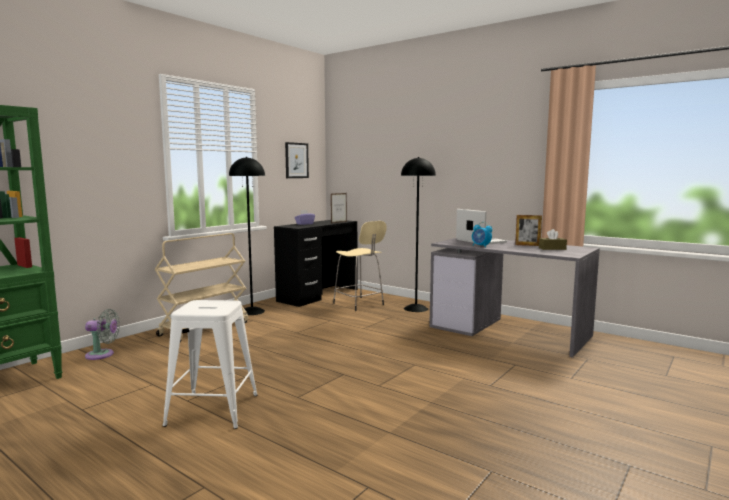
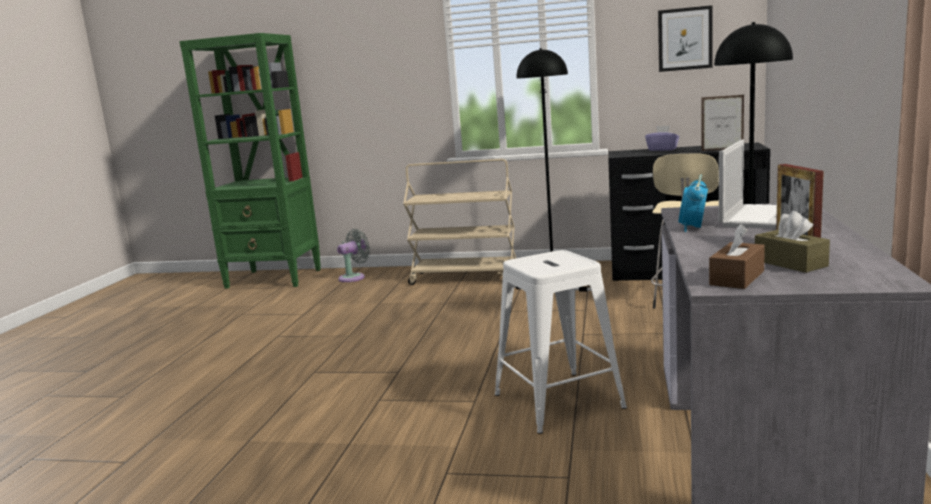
camera: 65 degrees right, 5 degrees up
grey fan [85,309,120,360] -> grey fan turned 105 degrees counterclockwise [337,229,370,282]
white stool [163,300,258,429] -> white stool moved to [495,250,627,434]
none -> brown tissue box [709,224,765,289]

